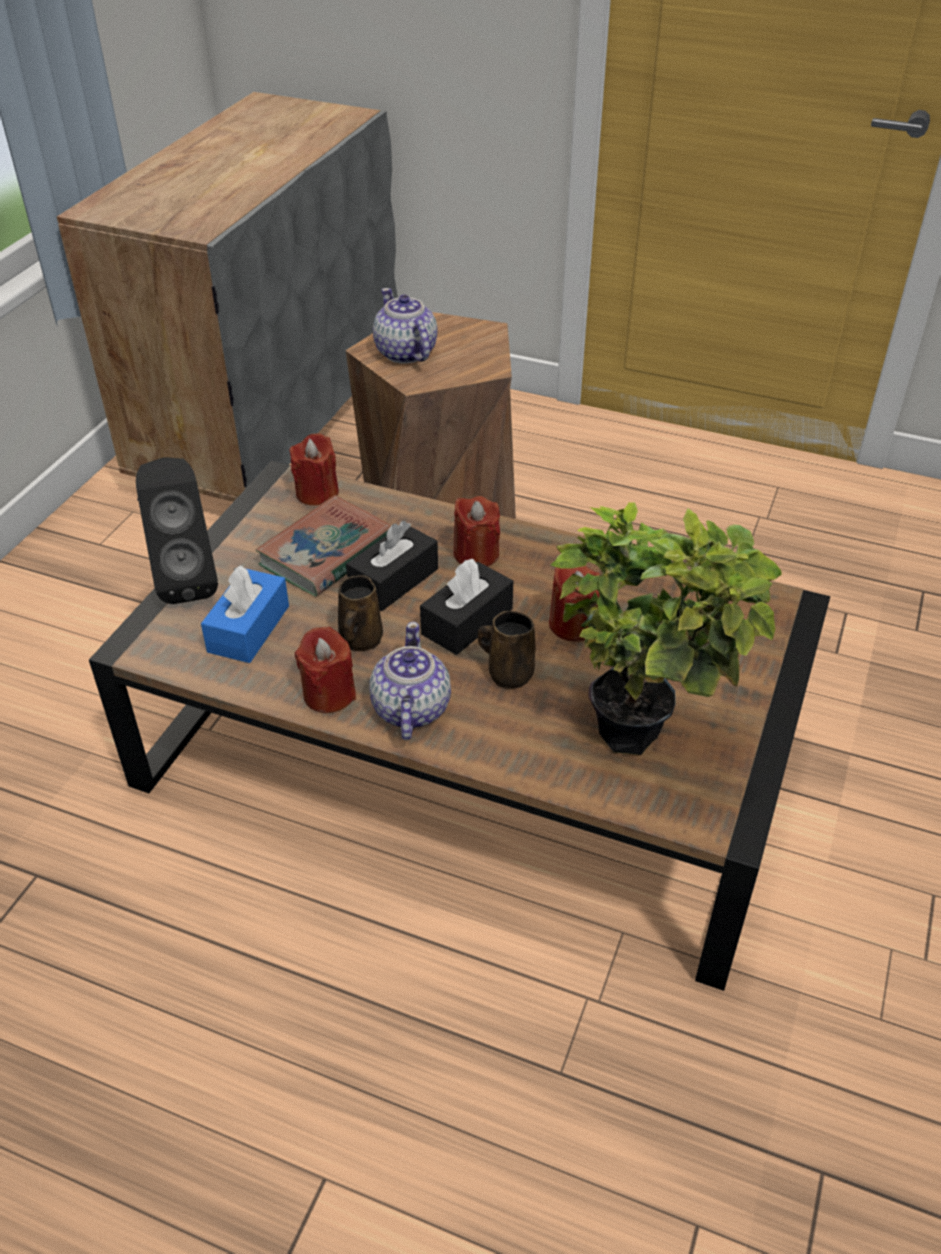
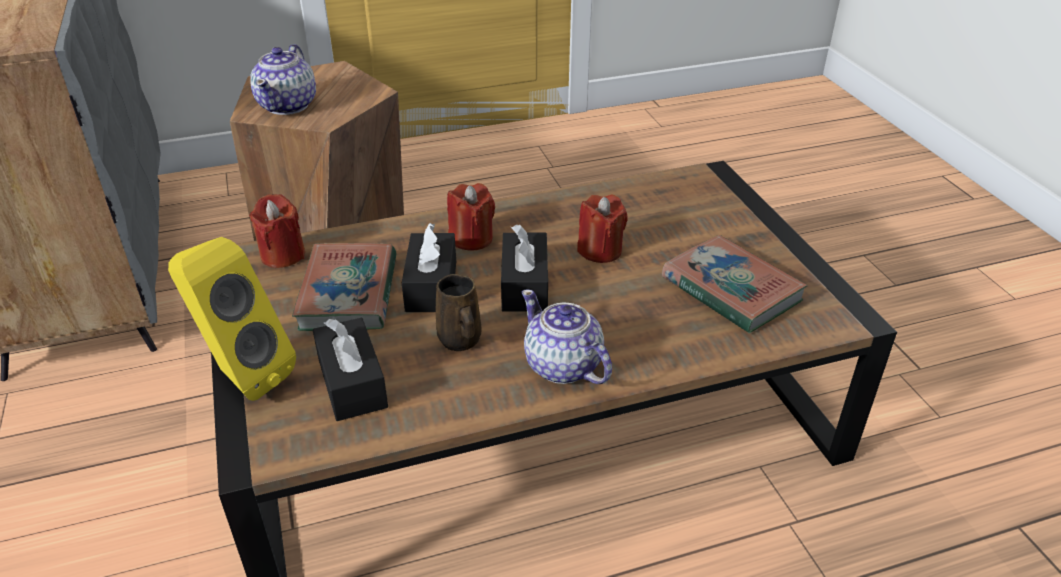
camera: 40 degrees left, 5 degrees down
black speaker [136,457,218,604] -> yellow speaker [168,237,296,401]
blue tissue box [201,565,289,663] -> black tissue box [313,318,388,421]
red candle [295,627,356,713] -> none
teapot [373,288,437,364] -> teapot turned 105 degrees counterclockwise [250,44,316,115]
brown mug [478,611,535,689] -> none
potted plant [551,502,782,755] -> book [662,235,808,333]

